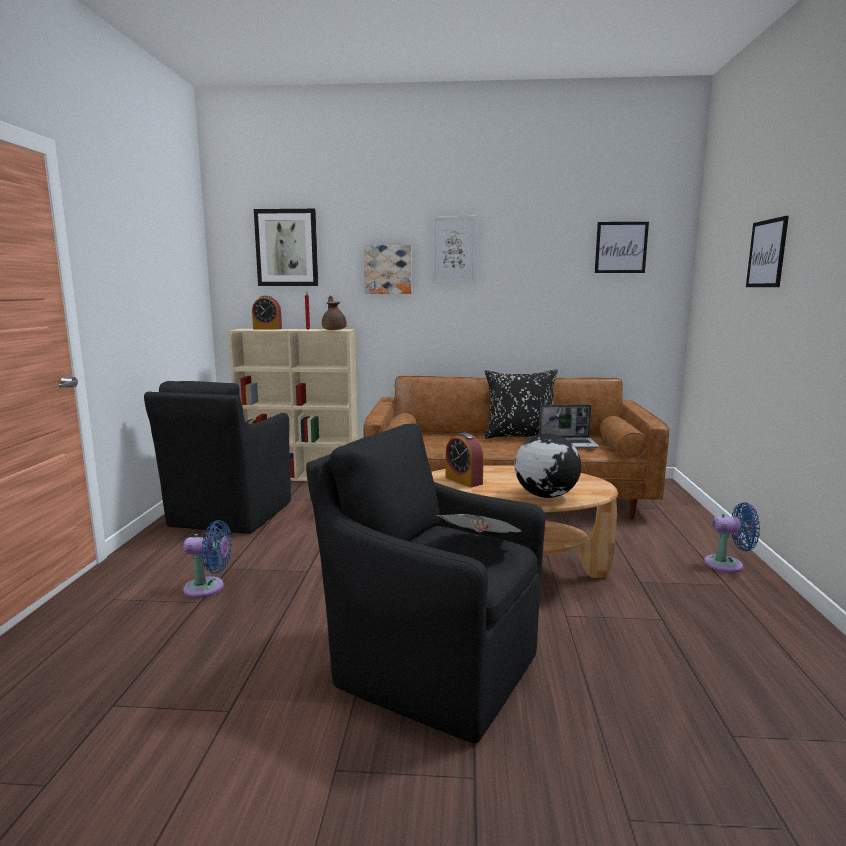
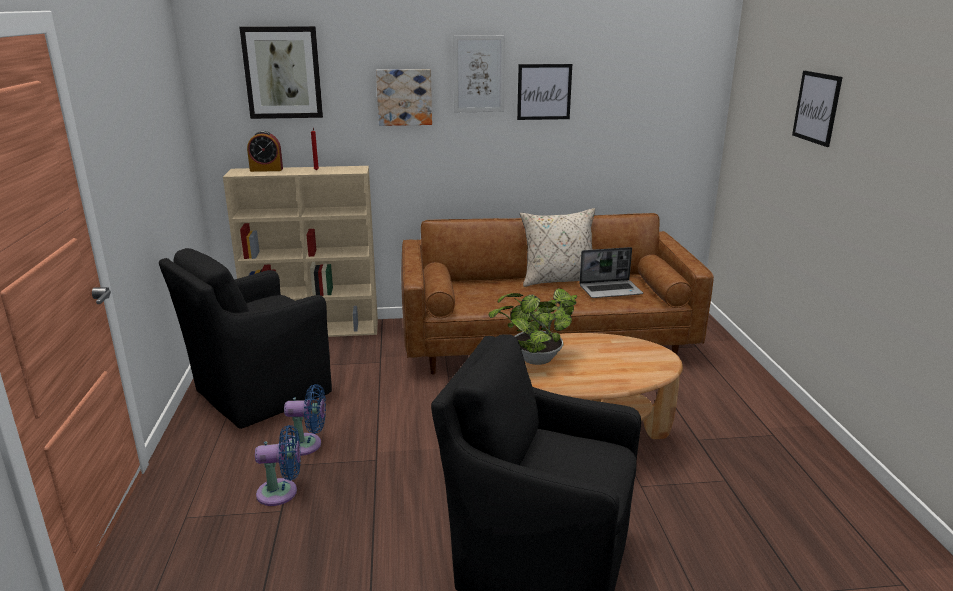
camera: 10 degrees left, 10 degrees up
black armchair [144,381,291,534] -> black armchair turned 45 degrees clockwise [159,248,332,429]
brown teapot [322,296,347,330] -> none
newspaper [436,514,522,533] -> none
alarm clock [446,433,484,488] -> potted plant [488,288,577,365]
black pillow [485,369,558,439] -> beige pillow [520,208,595,287]
globe [514,433,581,498] -> none
picture [595,222,649,273] -> picture moved to [517,64,572,120]
blue fan [704,502,760,573] -> blue fan moved to [284,384,326,456]

